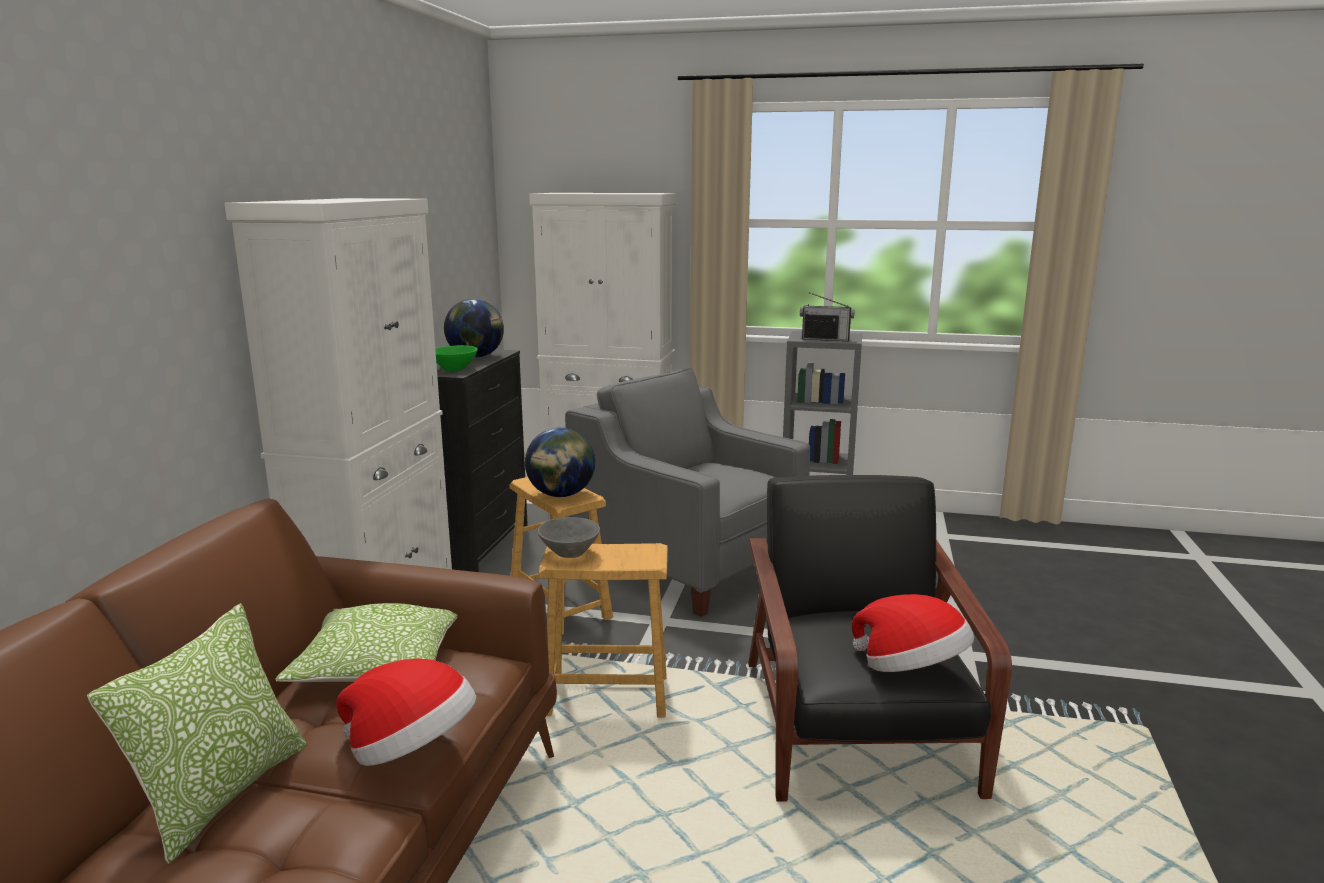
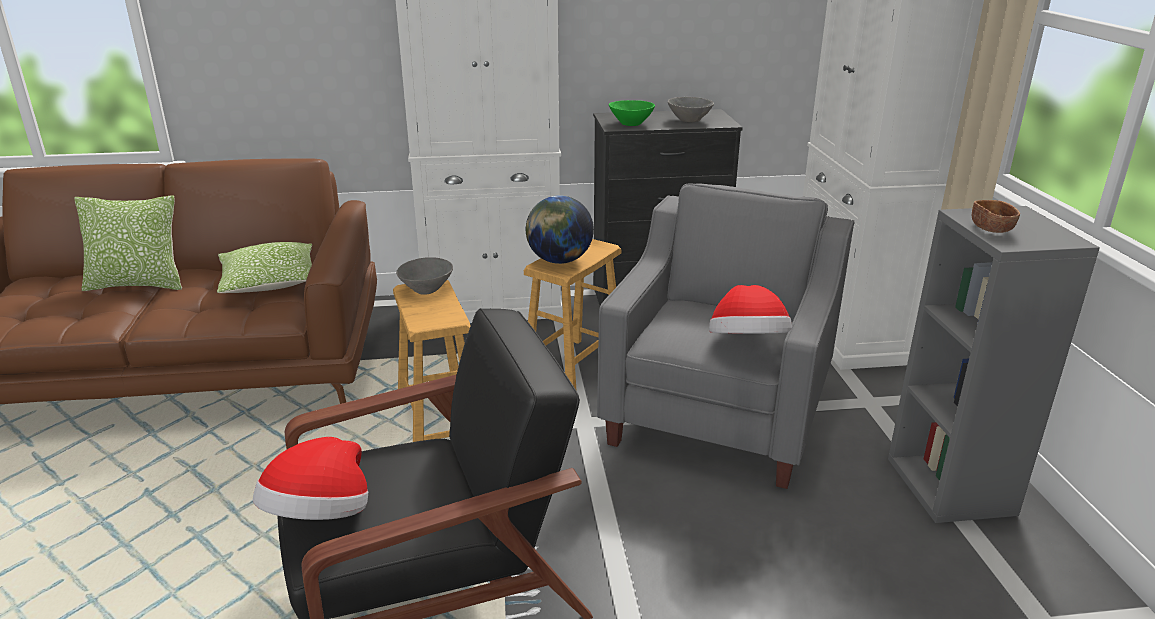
camera: 70 degrees right, 10 degrees up
hat [336,659,476,766] -> hat moved to [709,285,792,333]
globe [444,299,504,358] -> grey bowl [668,97,714,122]
radio [800,292,855,341] -> brown bowl [972,200,1020,233]

